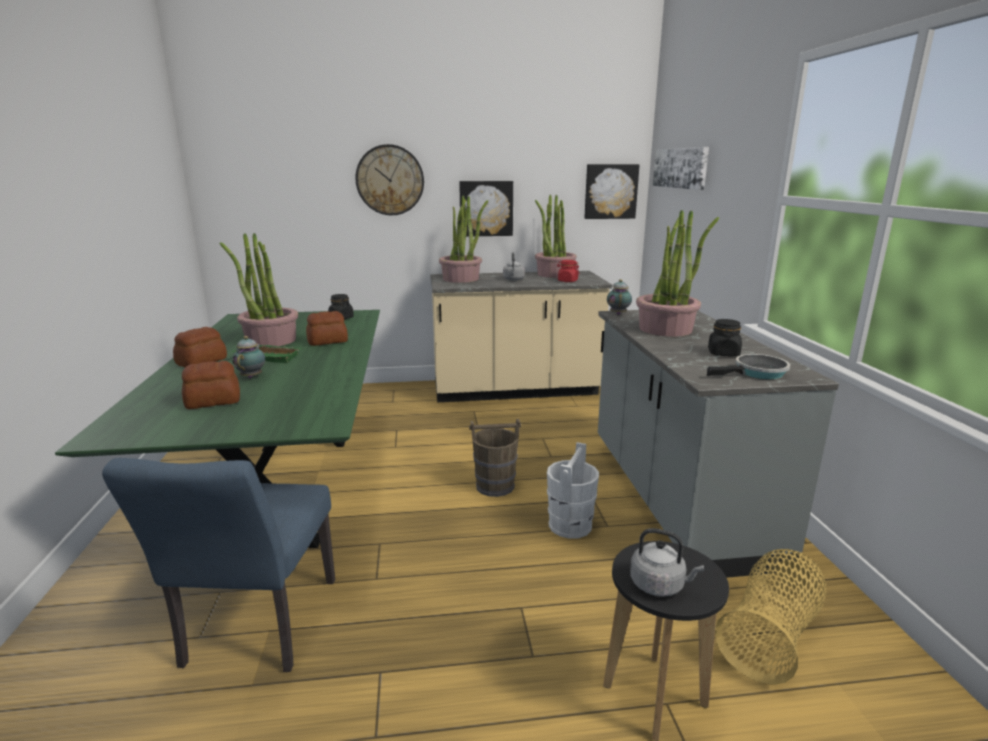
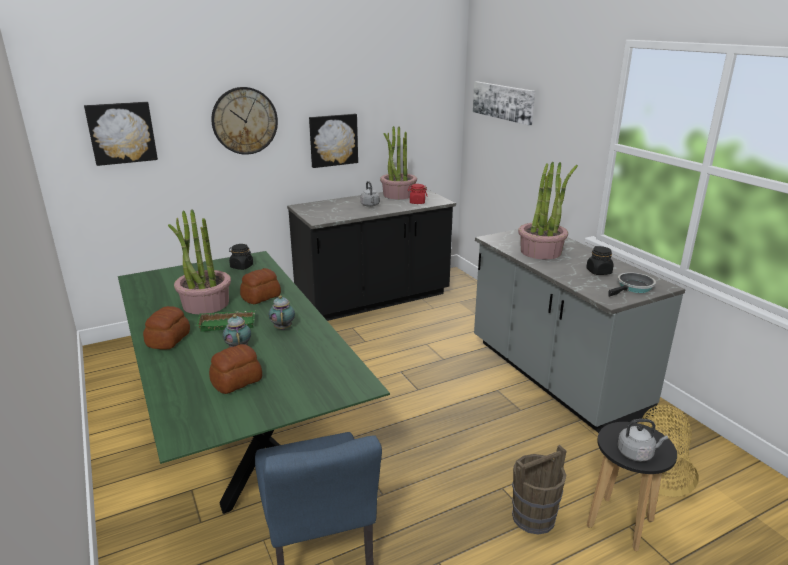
camera: 20 degrees left, 5 degrees up
beige counter [430,271,612,402] -> black counter [287,188,456,321]
potted plant [439,196,488,283] -> none
brown bucket [469,419,521,497] -> brown bucket moved to [512,445,567,535]
white bucket [547,442,599,539] -> none
picture [584,164,640,219] -> picture moved to [84,102,158,166]
teapot [607,279,632,315] -> teapot moved to [269,295,295,330]

